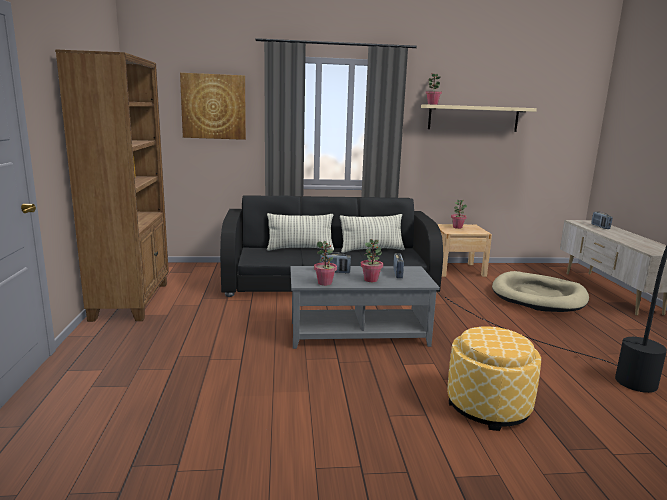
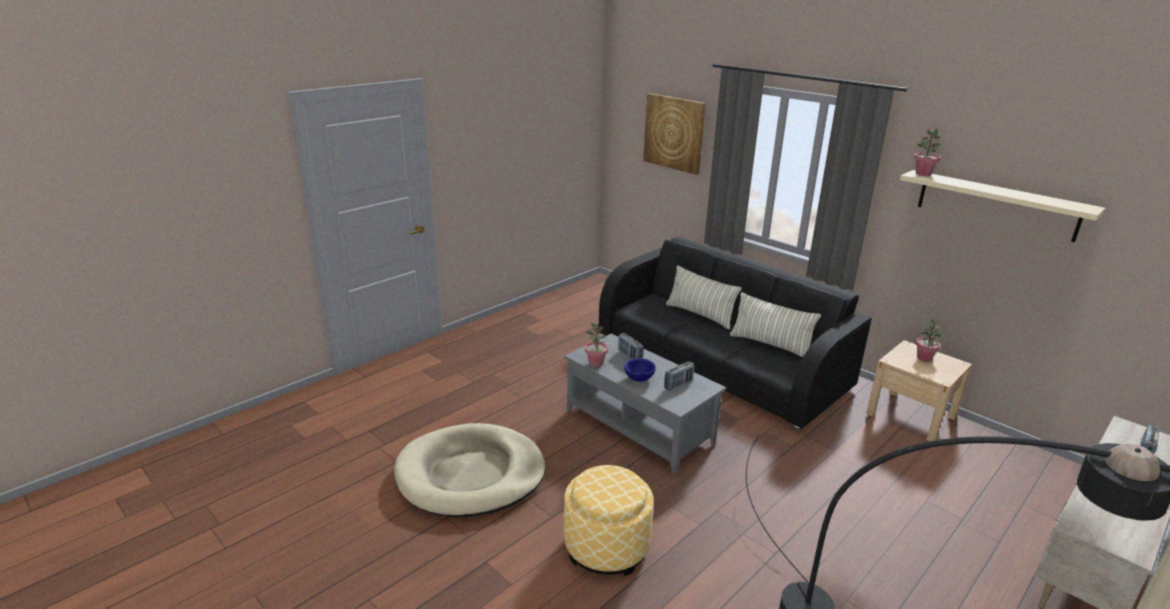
camera: 50 degrees right, 10 degrees up
brown bookcase [55,49,169,322] -> none
potted plant [361,239,383,282] -> blue bowl [624,358,656,382]
beige dog bed [492,271,589,312] -> beige dog bed moved to [394,423,545,517]

